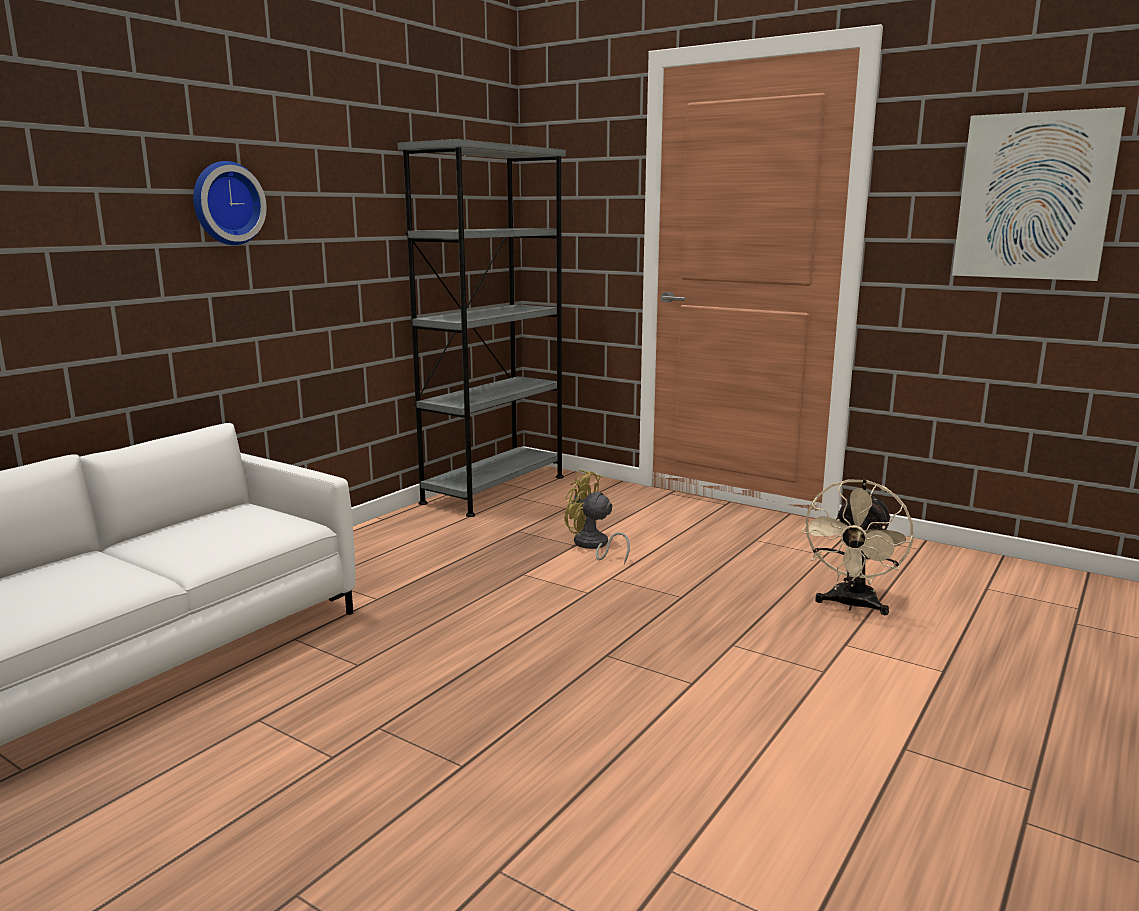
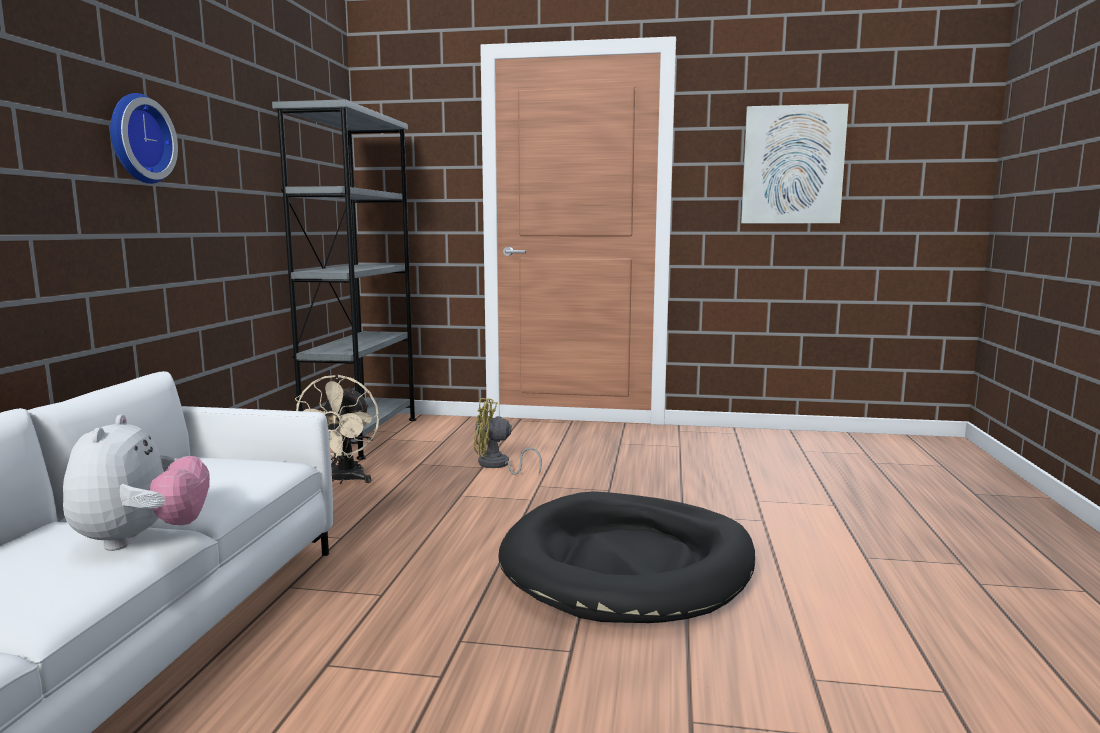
camera: 25 degrees left, 5 degrees down
beige fan [801,479,913,615] -> beige fan moved to [295,374,379,484]
none -> plush toy [63,414,210,551]
none -> black dog bed [498,491,755,623]

